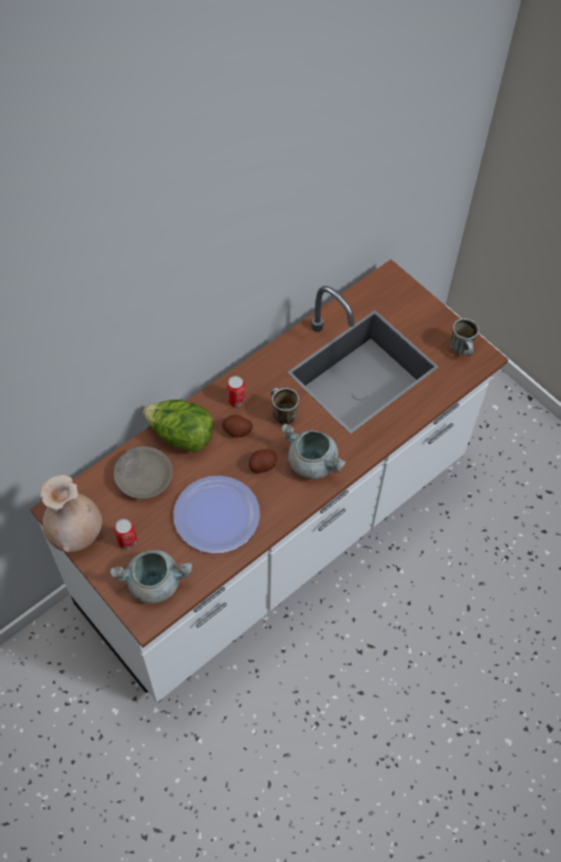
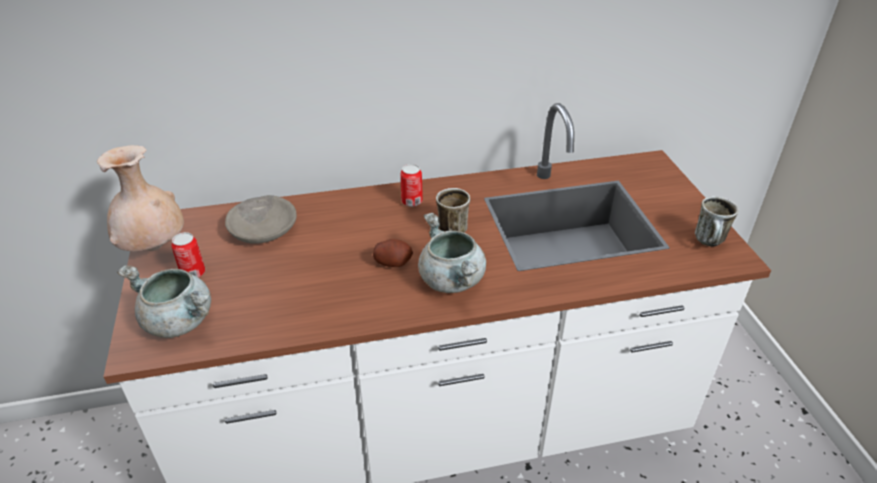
camera: 30 degrees right, 20 degrees down
lettuce [143,400,214,452] -> none
plate [174,476,260,554] -> none
potato [222,415,253,437] -> none

